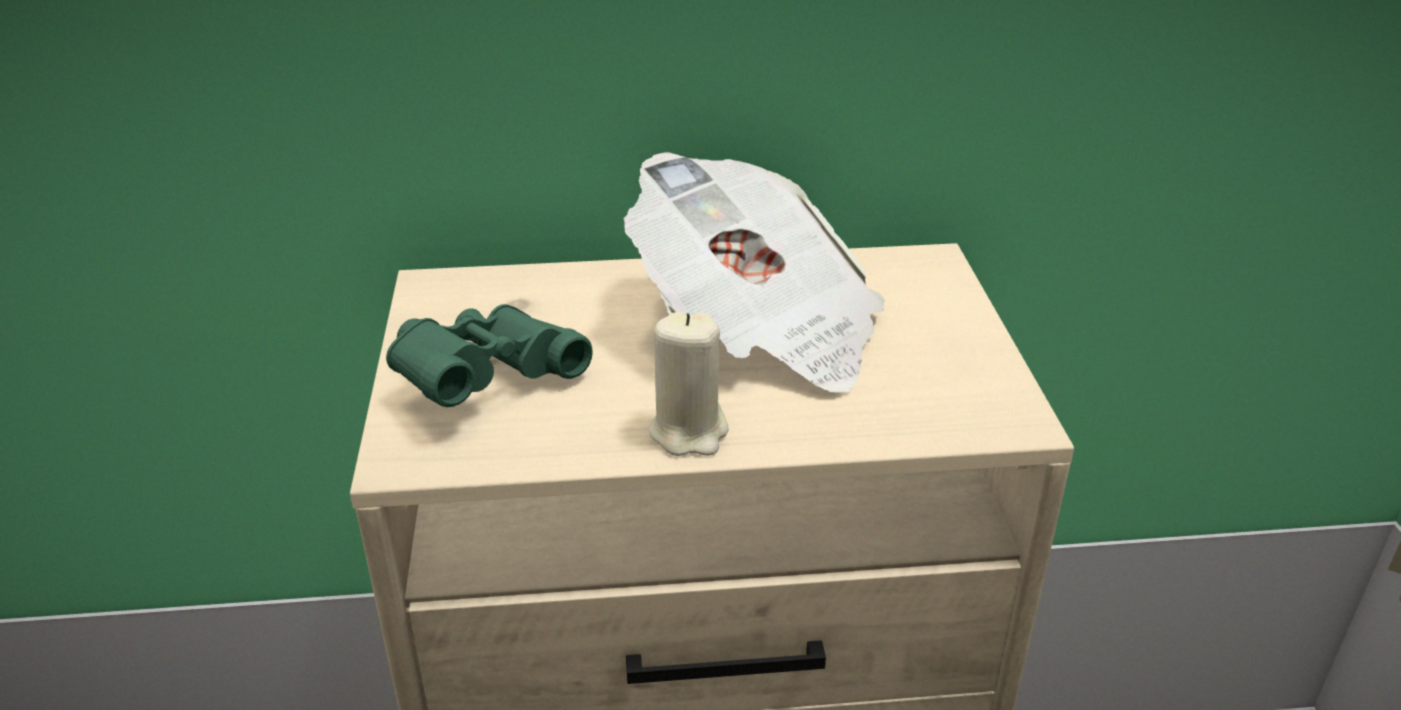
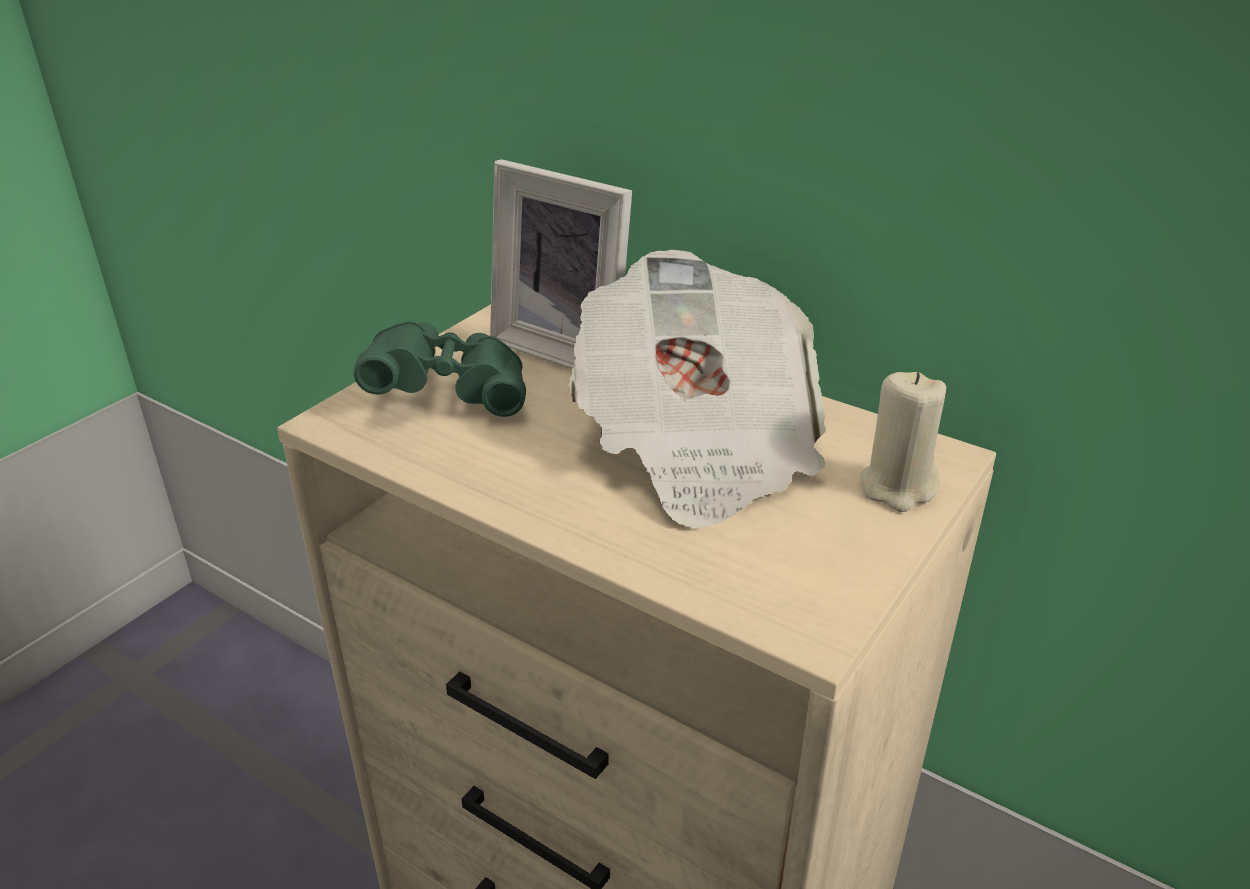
camera: 40 degrees right, 0 degrees up
beige candle [648,312,728,456] -> beige candle moved to [860,372,946,512]
none -> picture frame [490,159,632,369]

